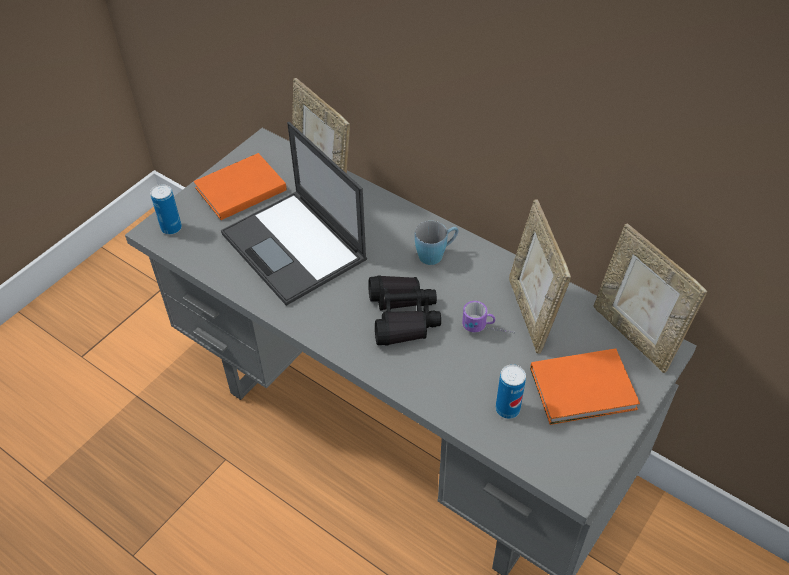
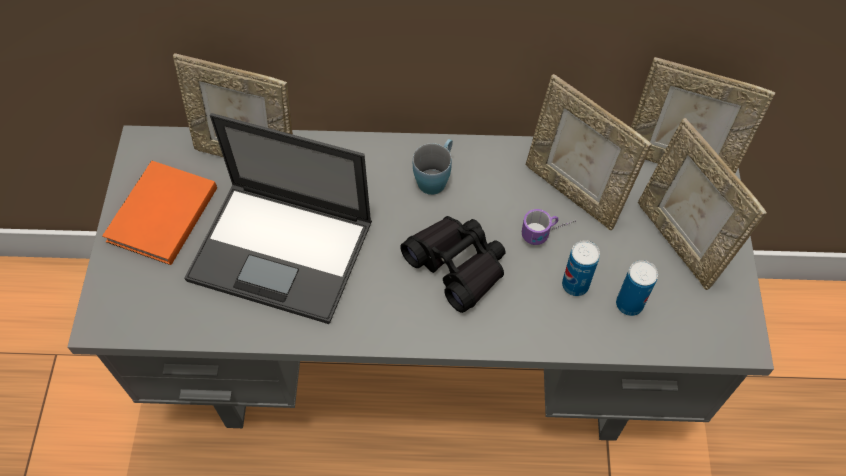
camera: 35 degrees left, 10 degrees up
can [150,184,182,235] -> can moved to [562,240,600,296]
orange book [530,348,640,425] -> picture frame [638,118,767,290]

